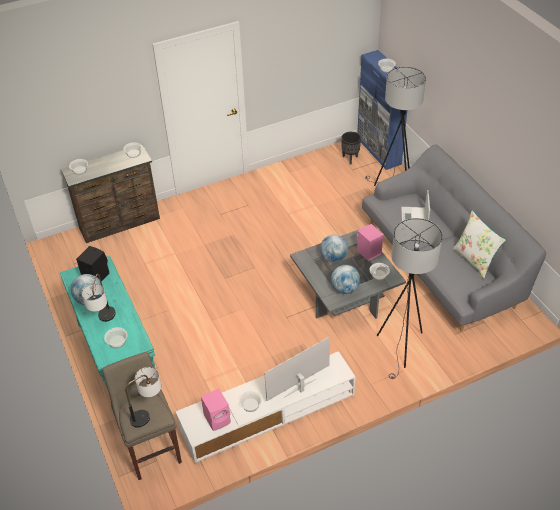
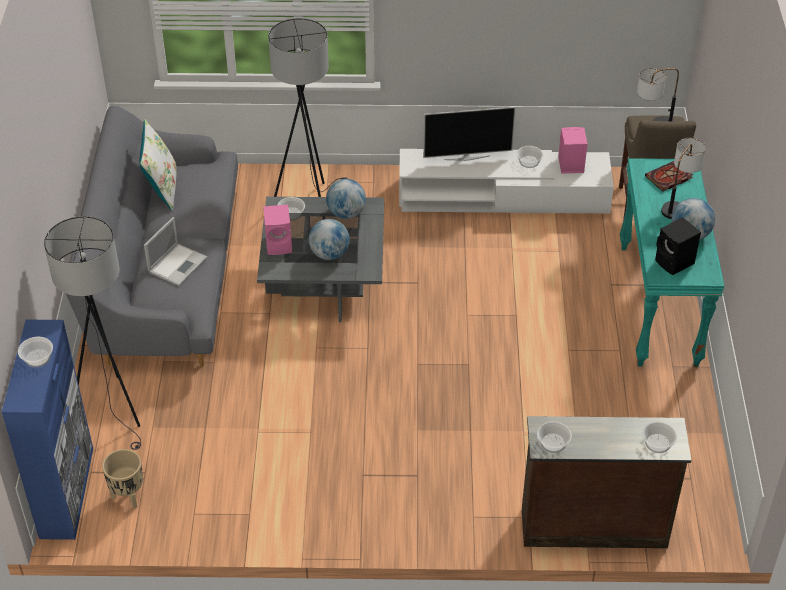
camera: 155 degrees left, 0 degrees up
bowl [104,327,127,348] -> book [645,161,693,191]
black planter [341,132,361,165] -> beige planter [102,449,143,509]

